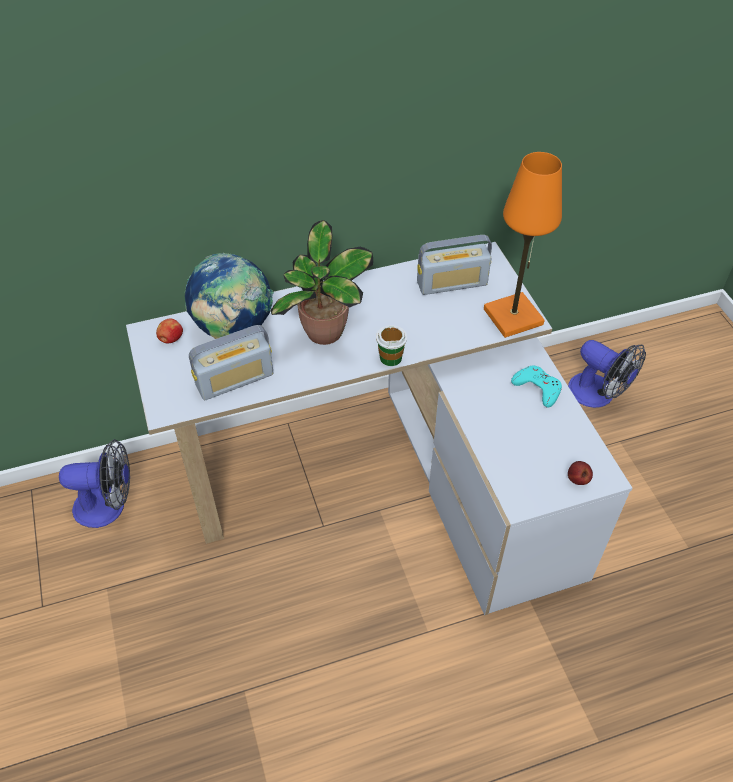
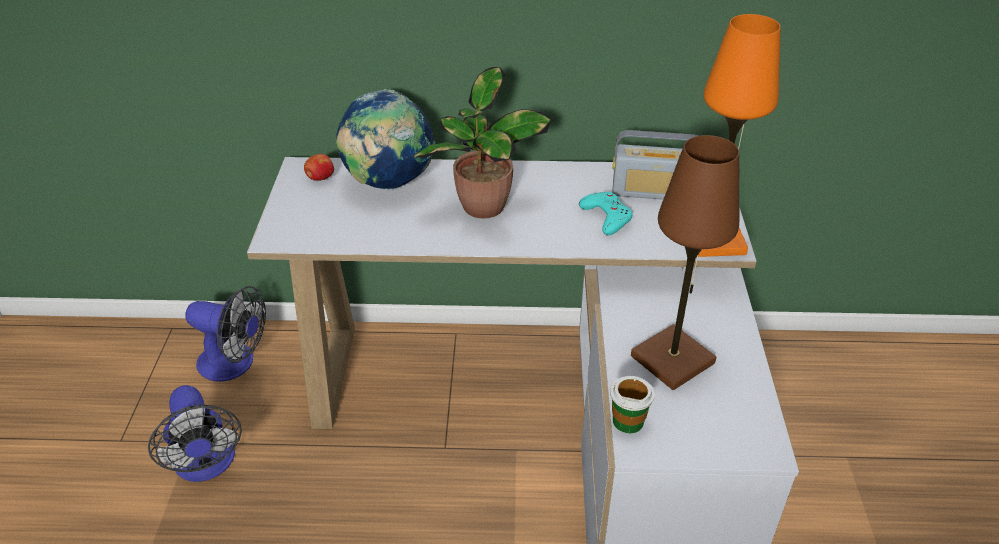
camera: 20 degrees right, 10 degrees down
radio [189,325,274,400] -> none
cup [376,325,407,366] -> cup moved to [610,376,655,433]
turquoise game controller [511,366,562,408] -> turquoise game controller moved to [579,192,633,235]
fan [568,340,646,408] -> fan moved to [148,385,242,482]
apple [568,461,593,485] -> none
none -> brown table lamp [631,135,739,390]

